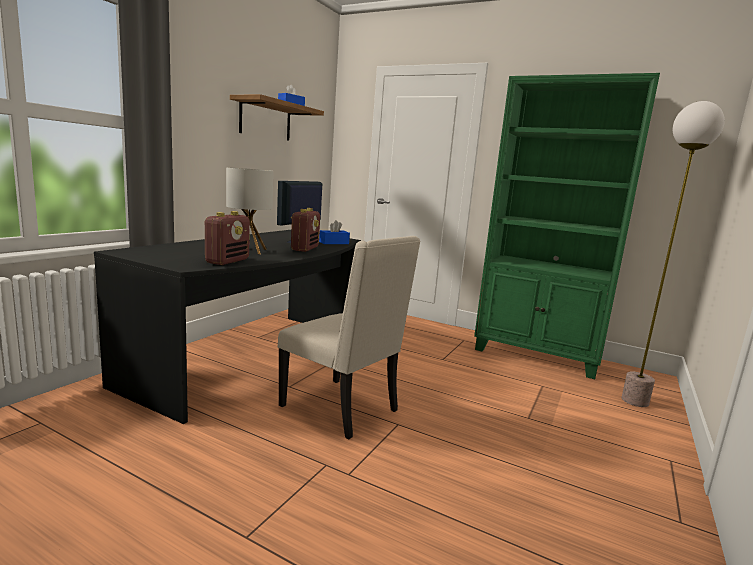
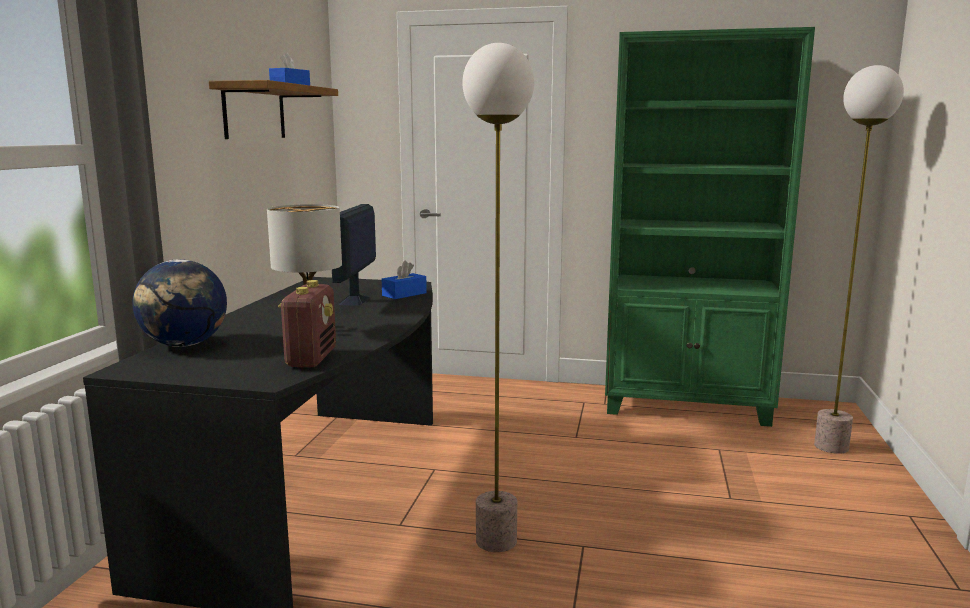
camera: 15 degrees left, 0 degrees up
beige chair [278,236,421,439] -> floor lamp [462,43,534,552]
radio [290,208,320,252] -> none
none -> globe [132,259,227,347]

